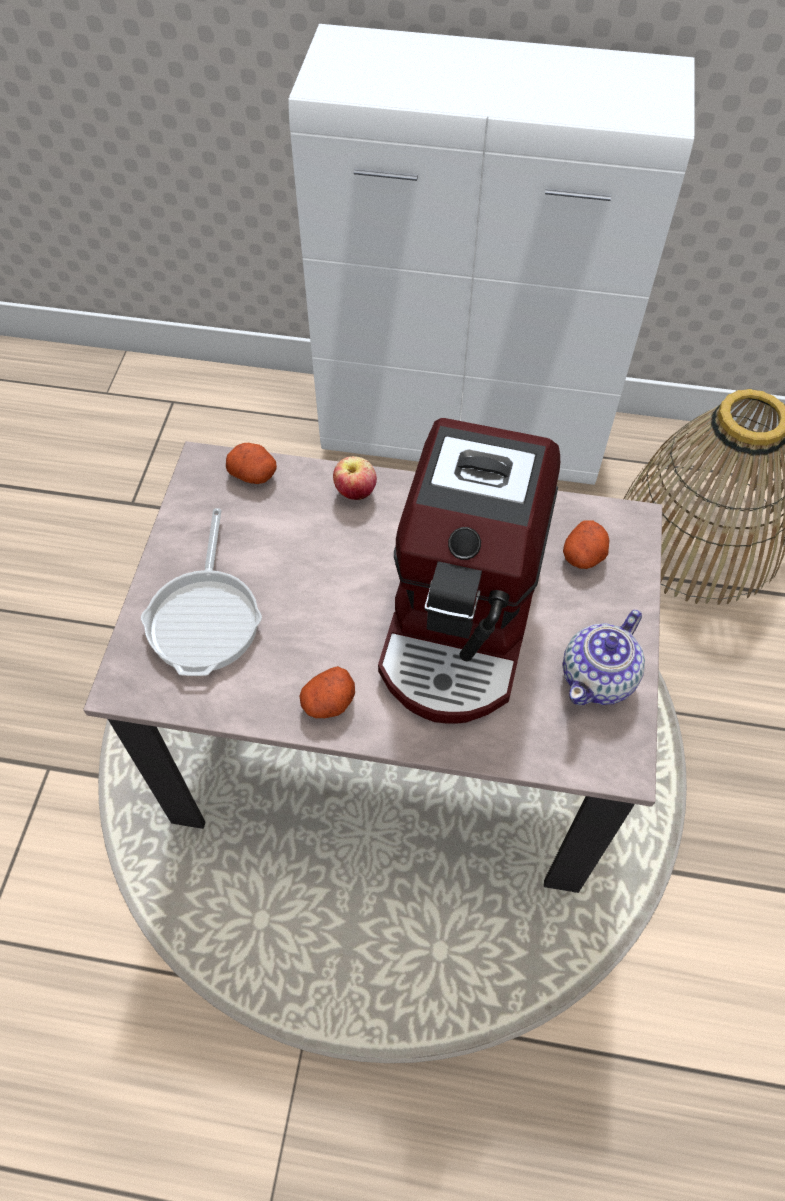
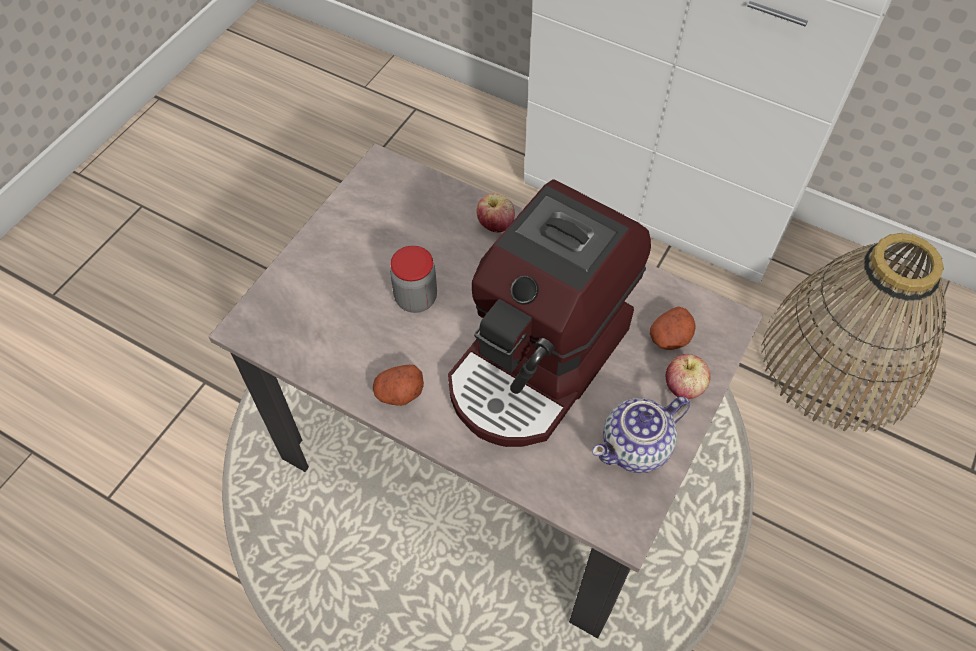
camera: 20 degrees right, 0 degrees up
frying pan [141,508,262,676] -> none
potato [226,443,277,484] -> none
none -> jar [390,246,437,313]
none -> apple [665,354,710,399]

